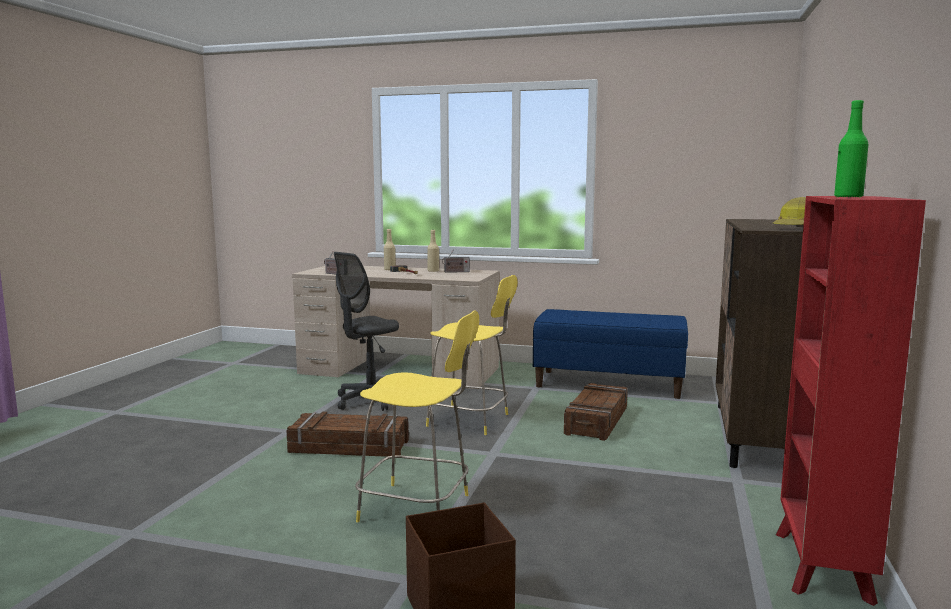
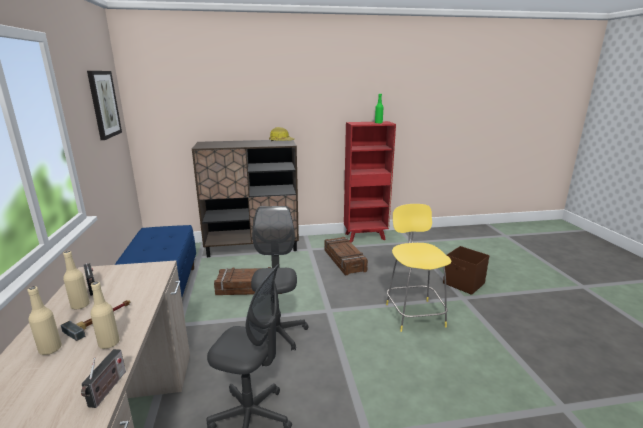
camera: 115 degrees left, 10 degrees up
crate [286,412,409,457] -> crate moved to [324,237,368,275]
yellow stool [426,275,517,435] -> grey office chair [251,206,309,351]
none -> picture [87,71,122,140]
none -> beige bottle [90,282,120,349]

